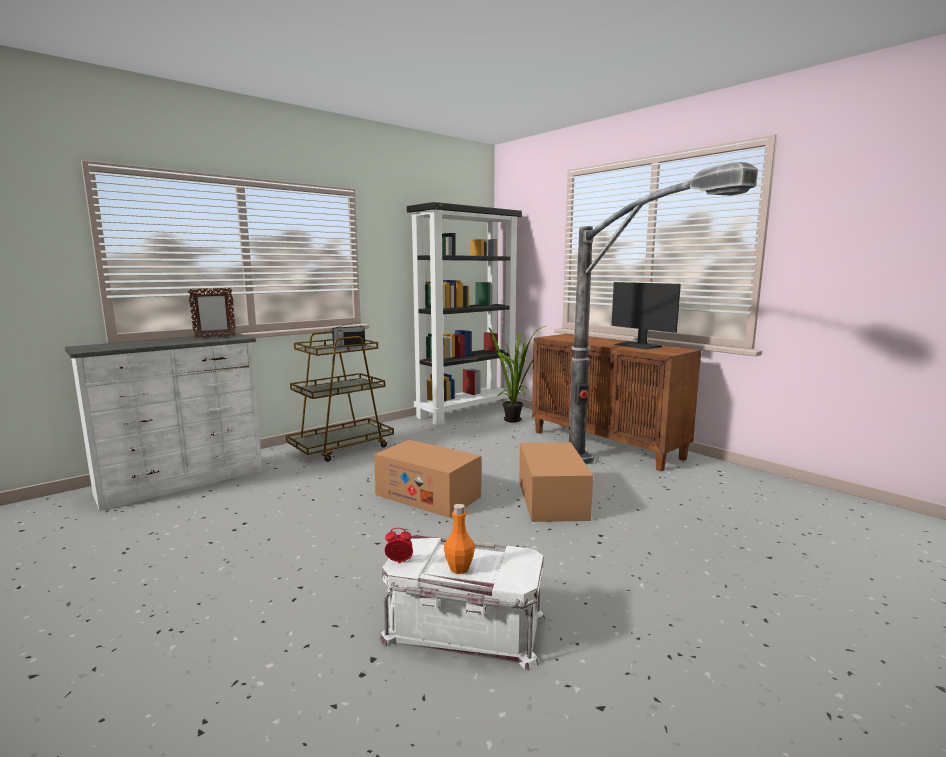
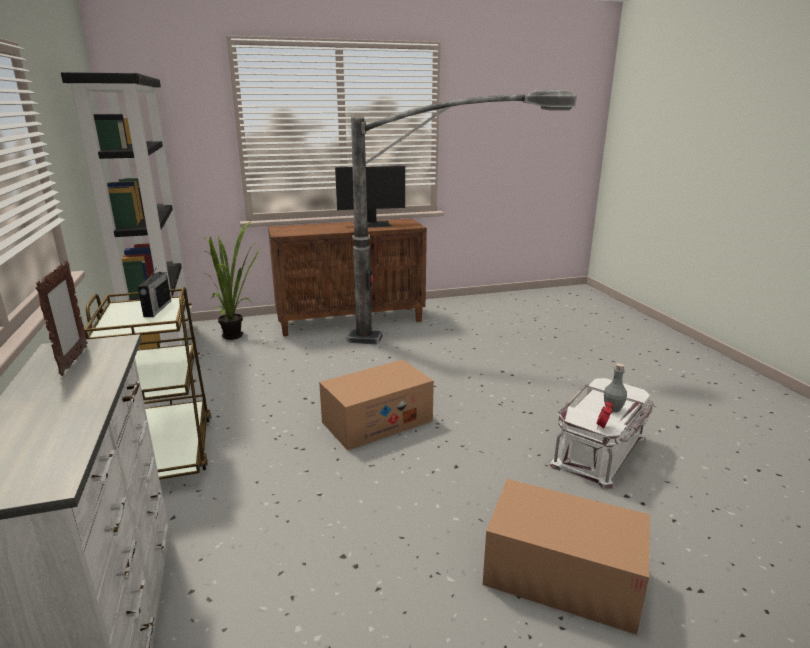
camera: 65 degrees left, 10 degrees up
orange bottle [444,504,475,574] -> grey bottle [604,363,627,412]
cardboard box [519,442,593,522] -> cardboard box moved to [483,479,650,635]

